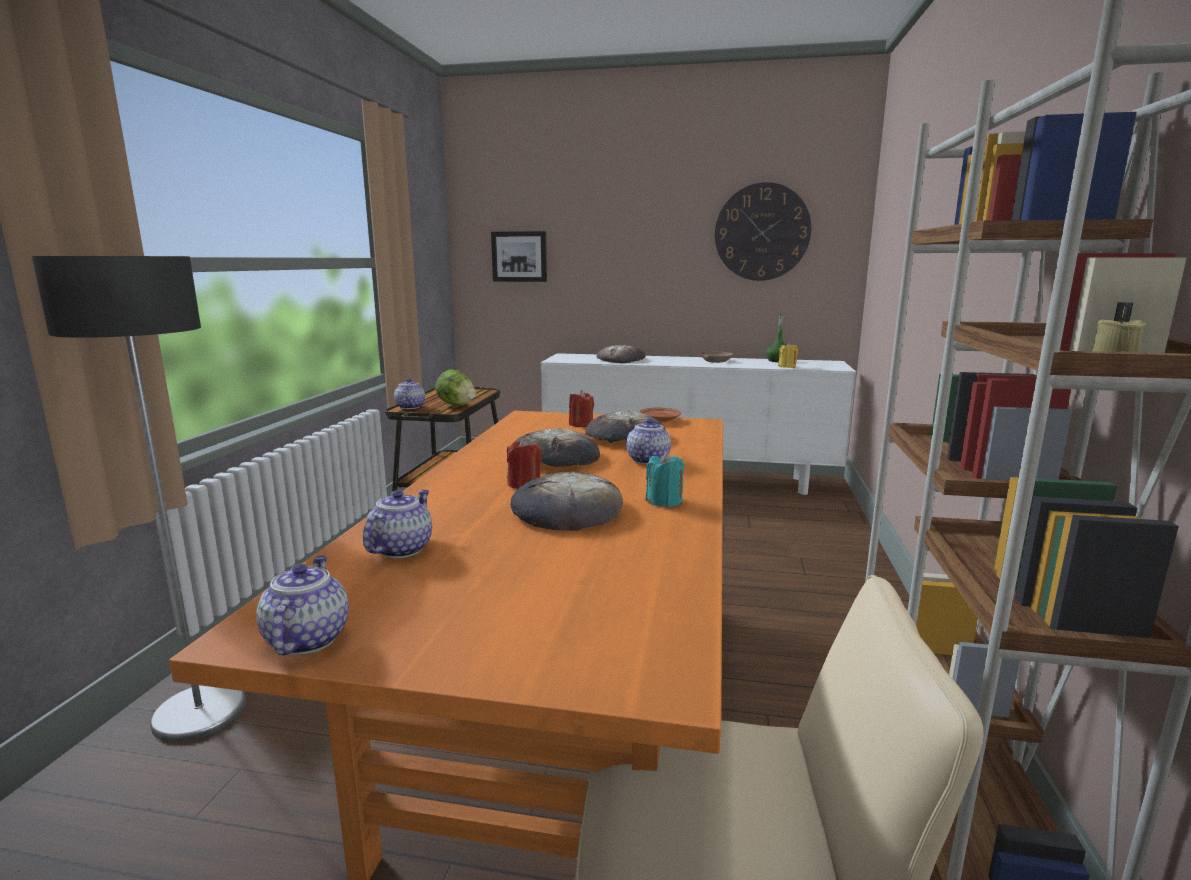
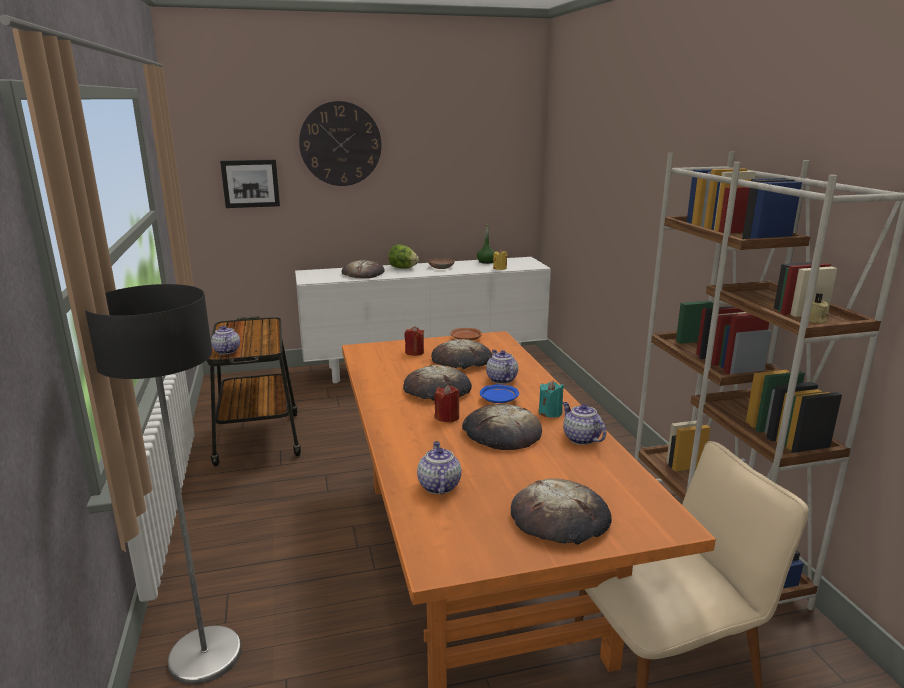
camera: 25 degrees left, 5 degrees up
teapot [256,556,349,655] -> teapot moved to [562,402,606,445]
lettuce [435,369,476,406] -> lettuce moved to [388,244,419,269]
wall clock [715,182,812,281] -> wall clock moved to [299,101,382,186]
none -> blue plate [480,384,519,403]
none -> bread [510,478,612,545]

